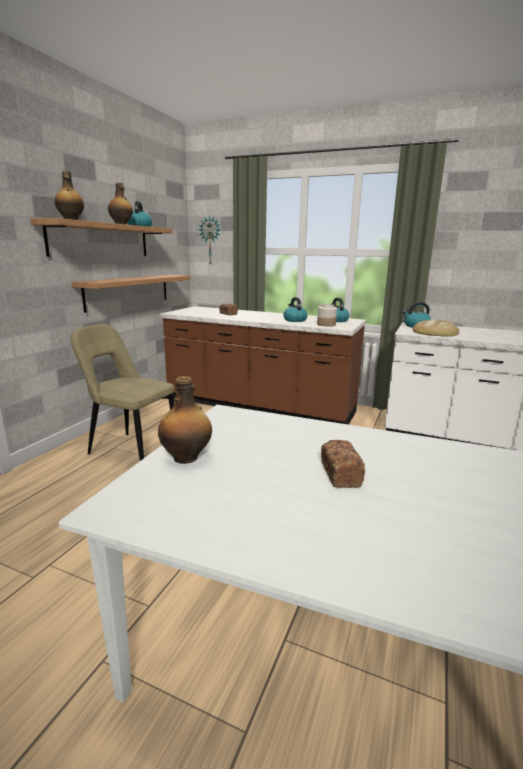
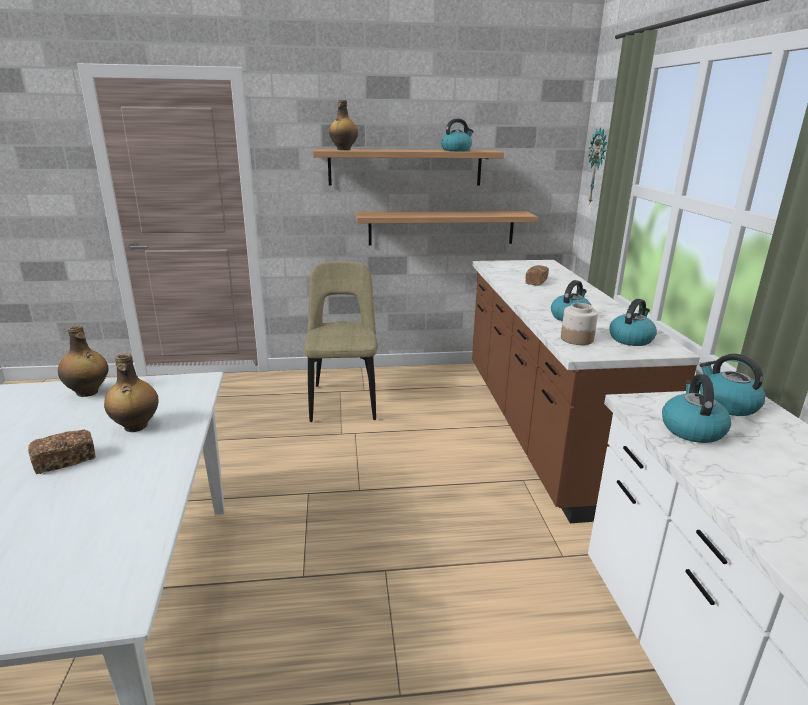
camera: 60 degrees right, 5 degrees up
bottle [108,183,133,225] -> bottle moved to [104,353,159,432]
bread [413,320,459,336] -> kettle [662,374,731,443]

